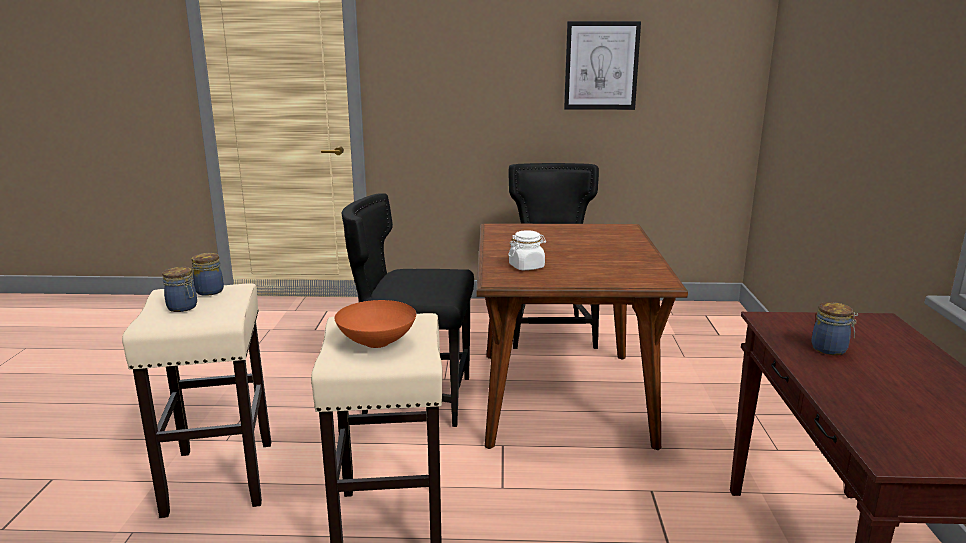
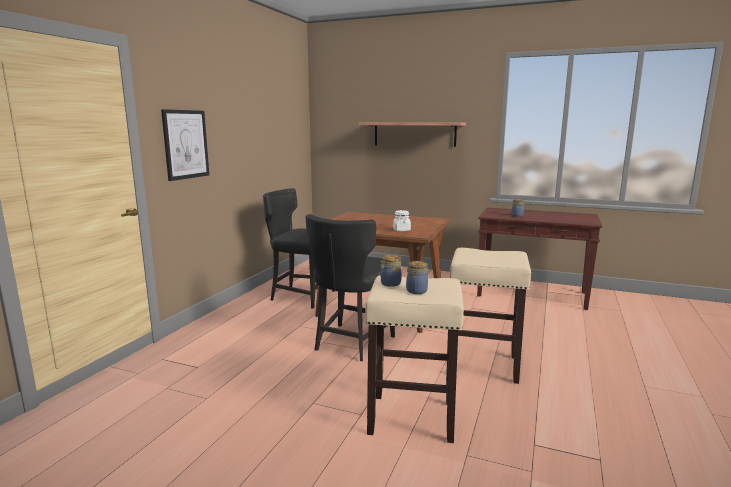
camera: 70 degrees left, 5 degrees down
orange bowl [335,300,416,348] -> none
picture [564,21,641,110] -> picture moved to [161,109,209,181]
none -> shelf [359,122,466,147]

